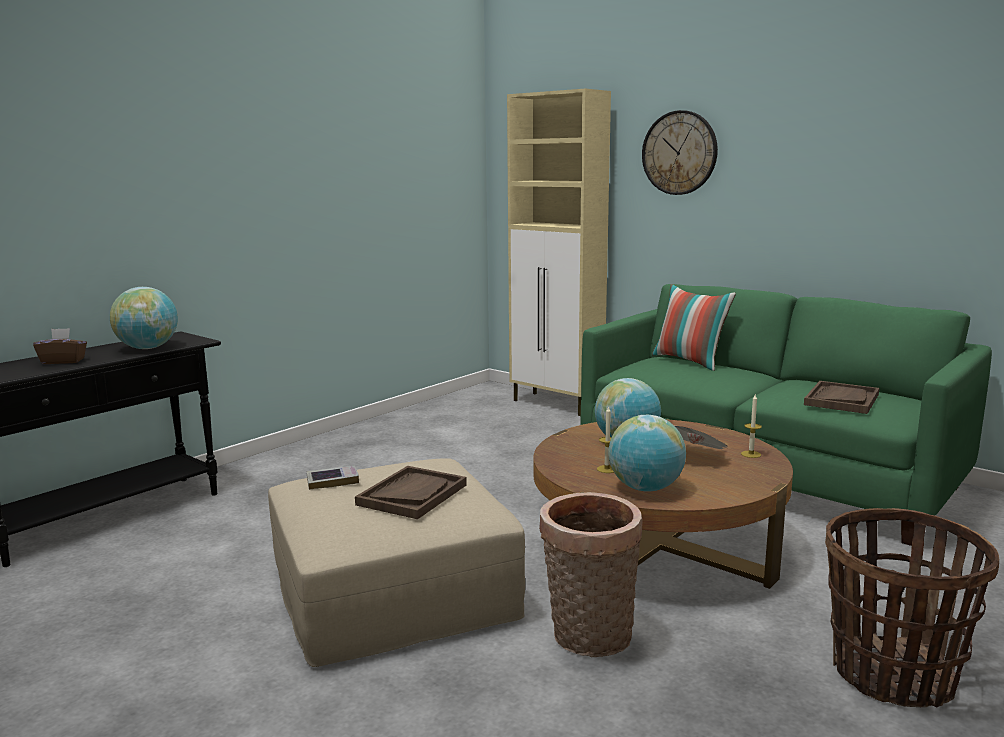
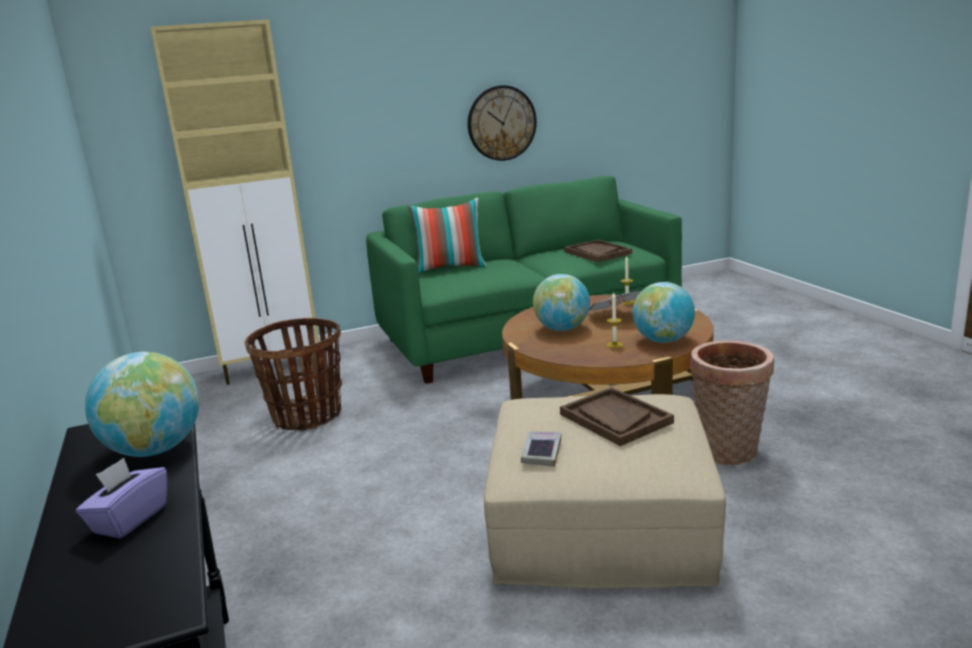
camera: 60 degrees left, 5 degrees up
brown tissue box [33,328,87,364] -> purple tissue box [76,457,167,538]
wall clock [642,110,718,195] -> wall clock moved to [468,85,537,161]
basket [825,508,999,708] -> basket moved to [245,318,342,431]

